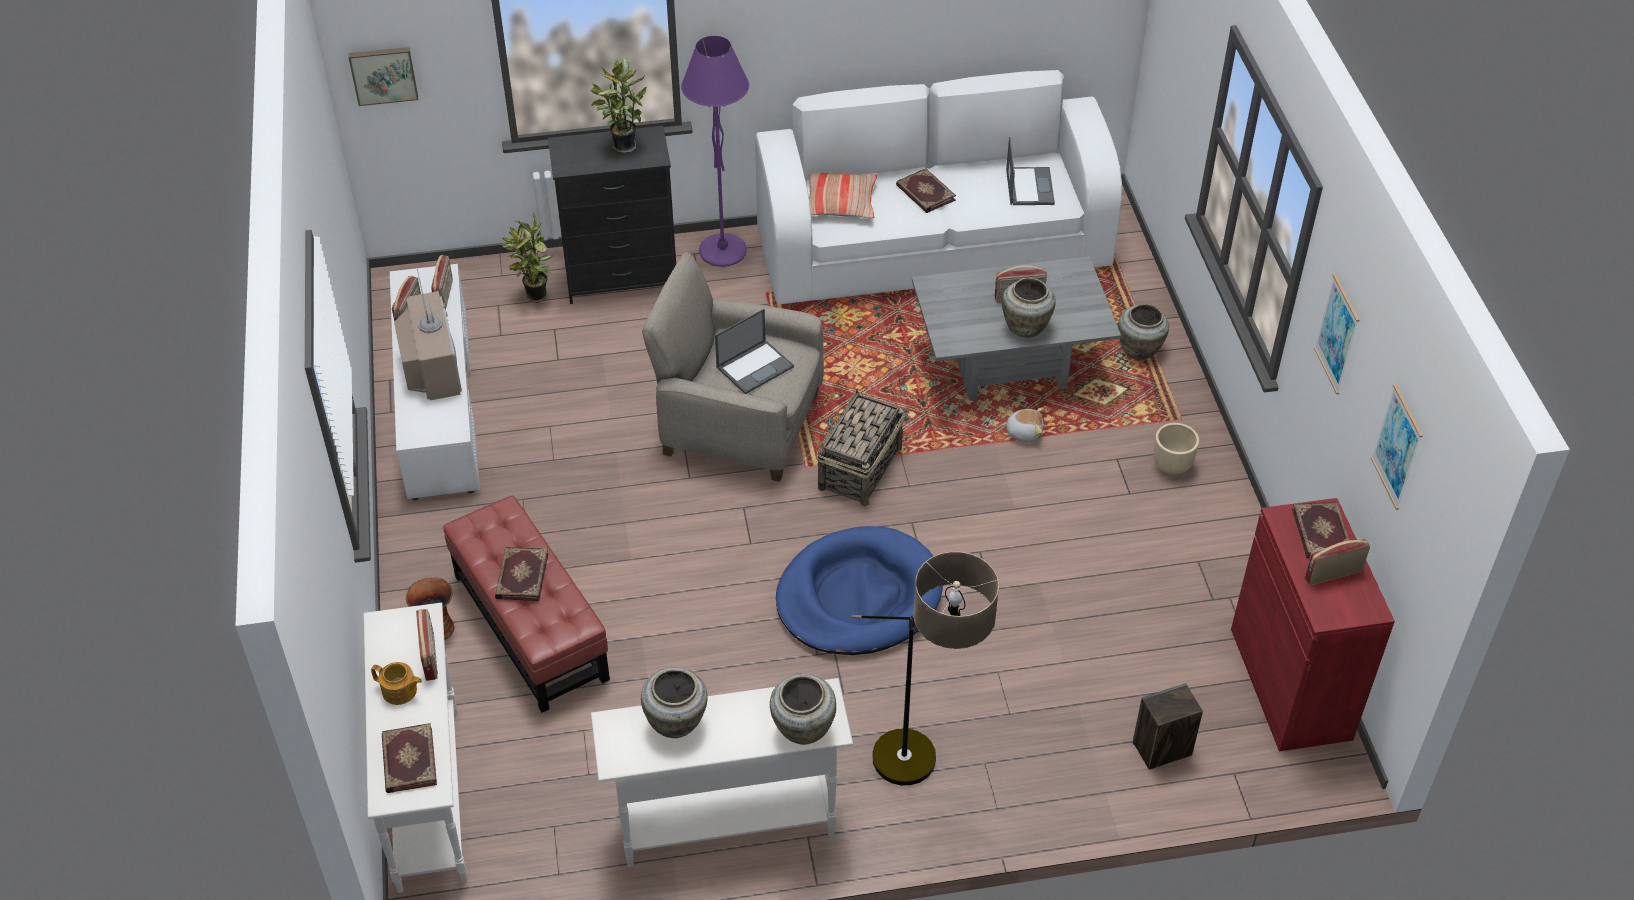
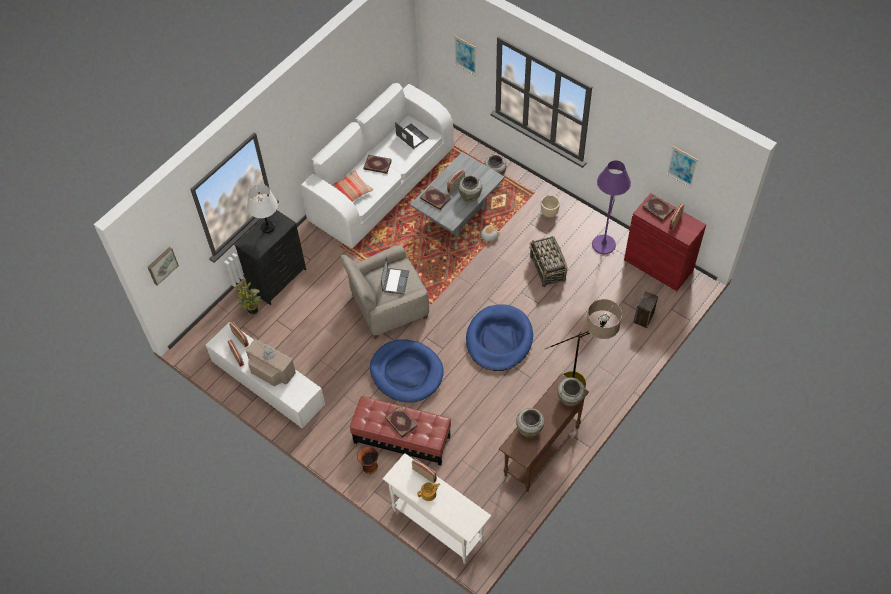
camera: 40 degrees left, 10 degrees up
book [382,723,437,793] -> book moved to [420,186,450,210]
potted plant [590,57,647,153] -> white table lamp [247,184,278,233]
white console table [591,678,853,867] -> brown console table [499,374,589,492]
purple floor lamp [681,36,749,267] -> purple floor lamp moved to [592,160,631,254]
basket [816,389,905,506] -> basket moved to [529,236,568,287]
picture [1314,274,1359,394] -> picture moved to [454,36,476,76]
none -> blue dog bed [370,339,444,403]

